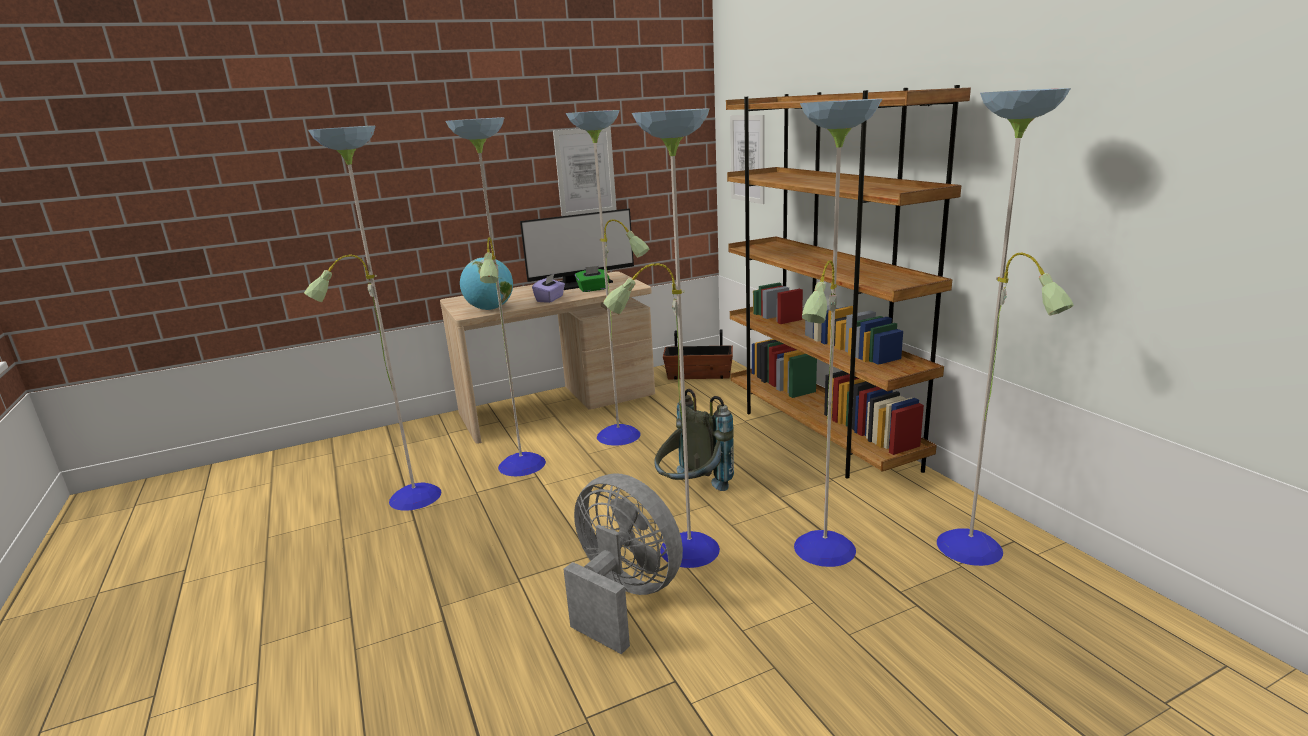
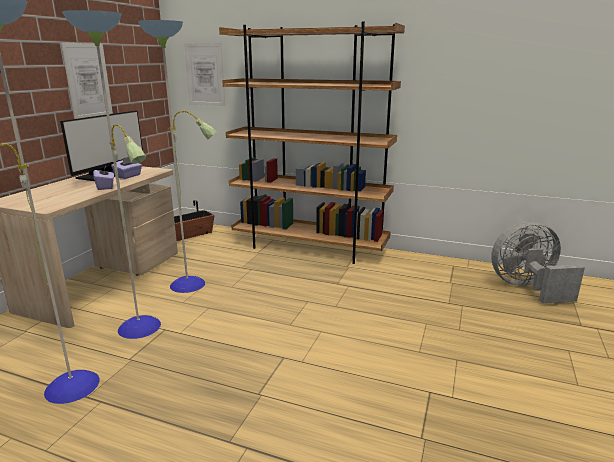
camera: 45 degrees left, 0 degrees up
globe [460,257,513,310] -> none
grey fan [563,473,683,654] -> grey fan moved to [491,221,585,304]
green tissue box [575,266,609,292] -> purple tissue box [111,157,142,179]
floor lamp [603,88,1074,568] -> none
grey backpack [654,389,734,491] -> none

